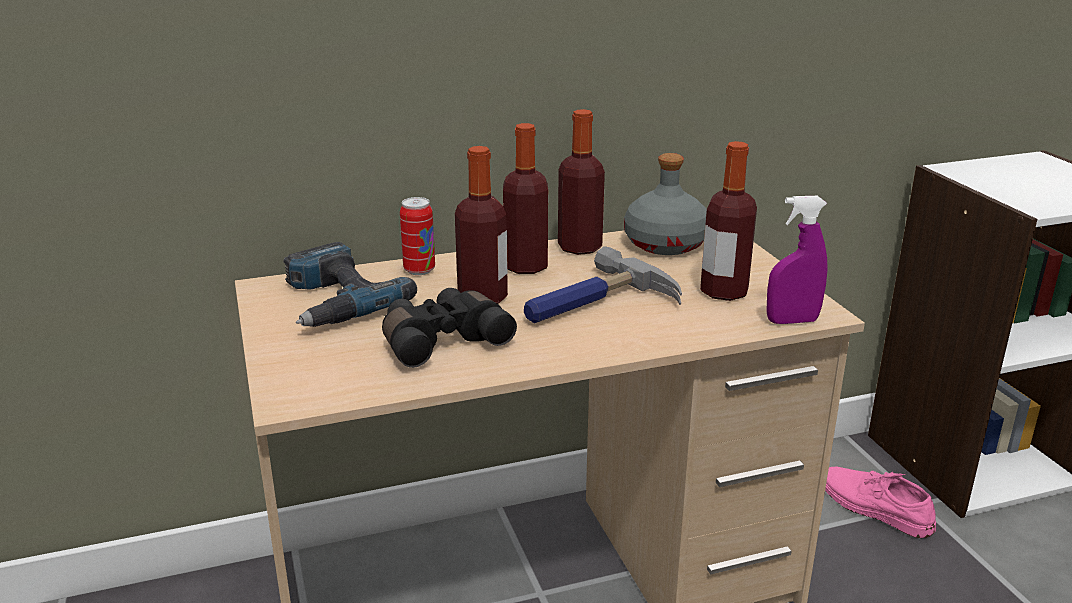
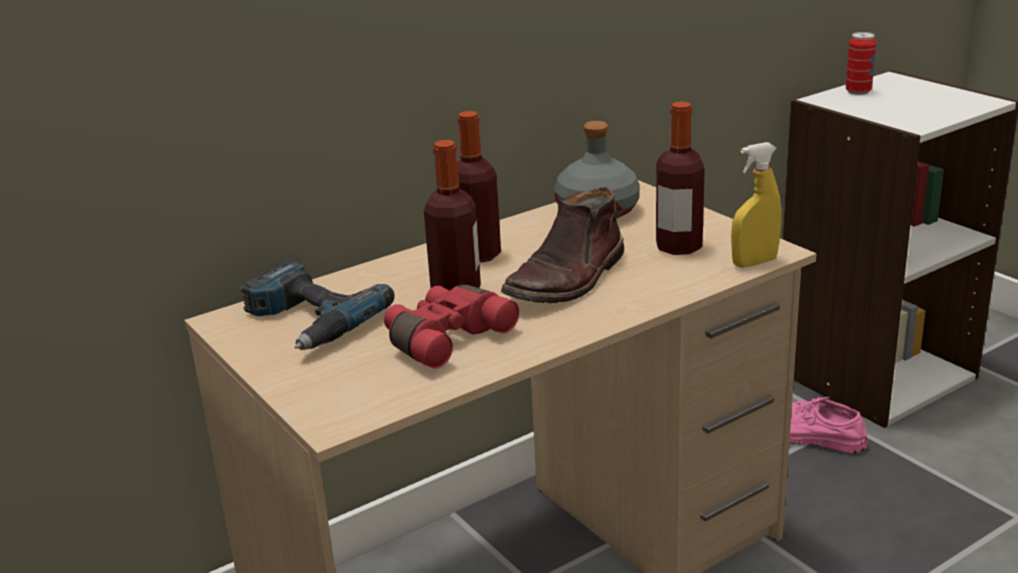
camera: 15 degrees left, 0 degrees up
black binoculars [382,288,517,368] -> red binoculars [384,284,519,369]
can [400,197,435,275] -> can moved to [846,32,876,95]
hammer [524,246,682,323] -> brown boot [501,187,624,303]
bottle [558,109,605,255] -> none
purple spray bottle [766,196,828,324] -> yellow spray bottle [731,142,781,268]

